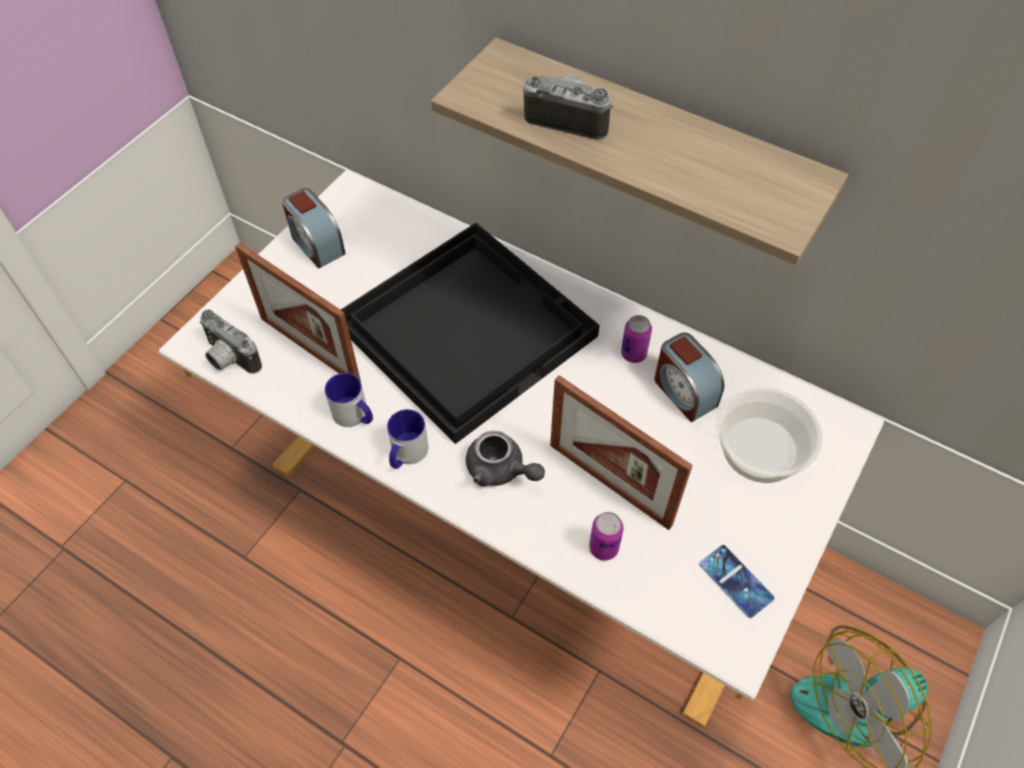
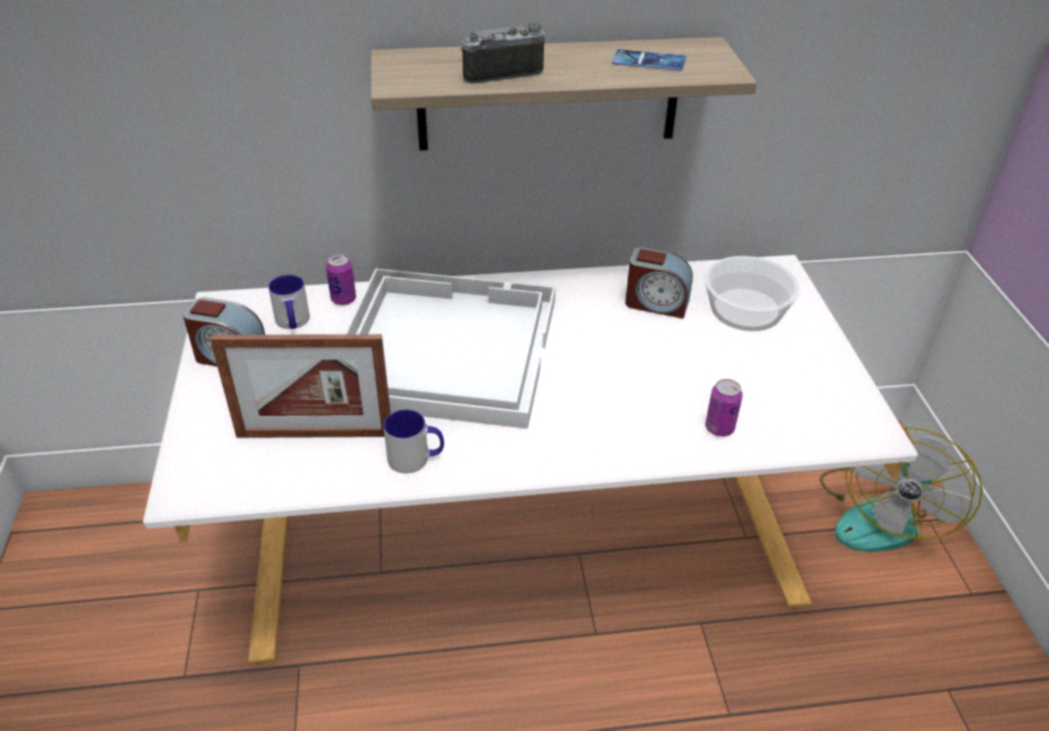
camera: 40 degrees left, 15 degrees down
camera [200,309,262,374] -> none
black tray [341,223,600,444] -> white tray [344,268,556,429]
mug [387,409,428,469] -> mug moved to [268,275,310,329]
grey teapot [466,431,545,487] -> none
picture frame [550,375,693,530] -> none
can [621,315,652,363] -> can moved to [326,254,356,305]
phone [699,545,775,618] -> phone moved to [612,49,686,70]

